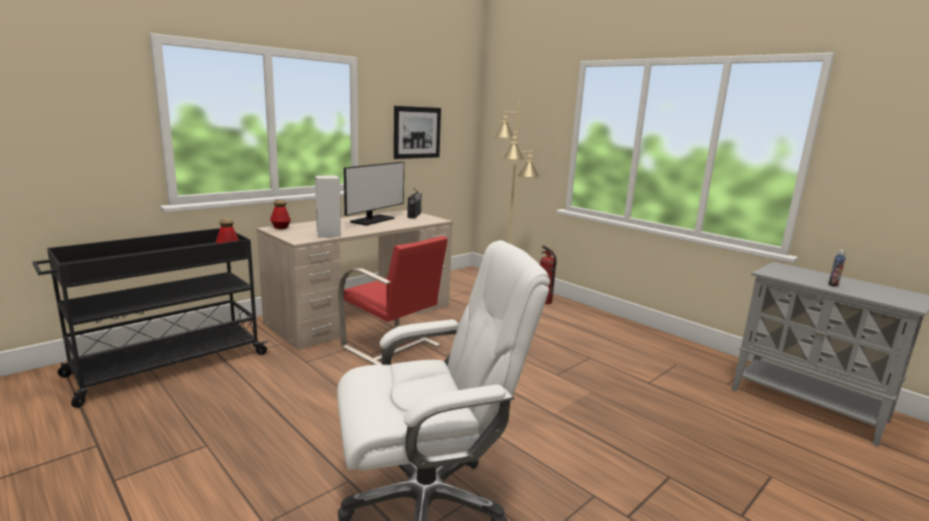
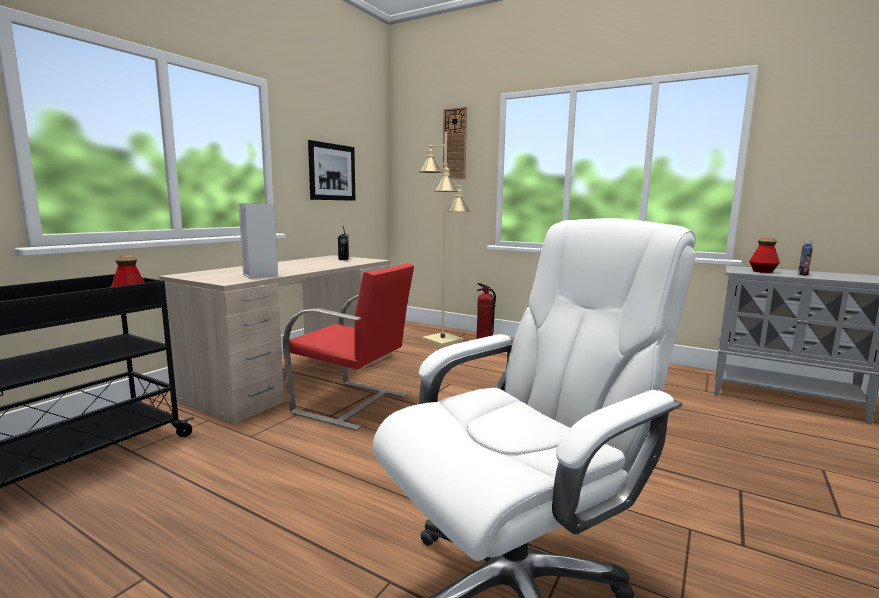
camera: 15 degrees left, 5 degrees down
bottle [270,200,291,229] -> bottle moved to [749,238,780,273]
monitor [344,162,404,226] -> none
none -> wall clock [443,107,467,179]

